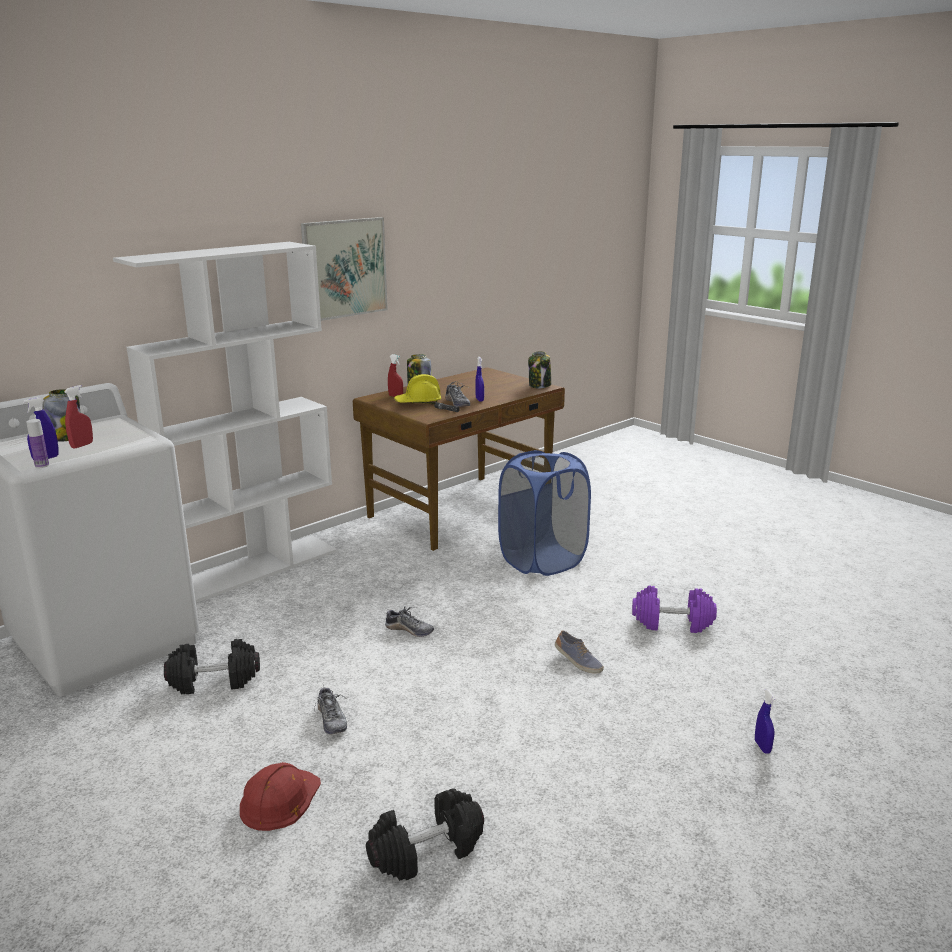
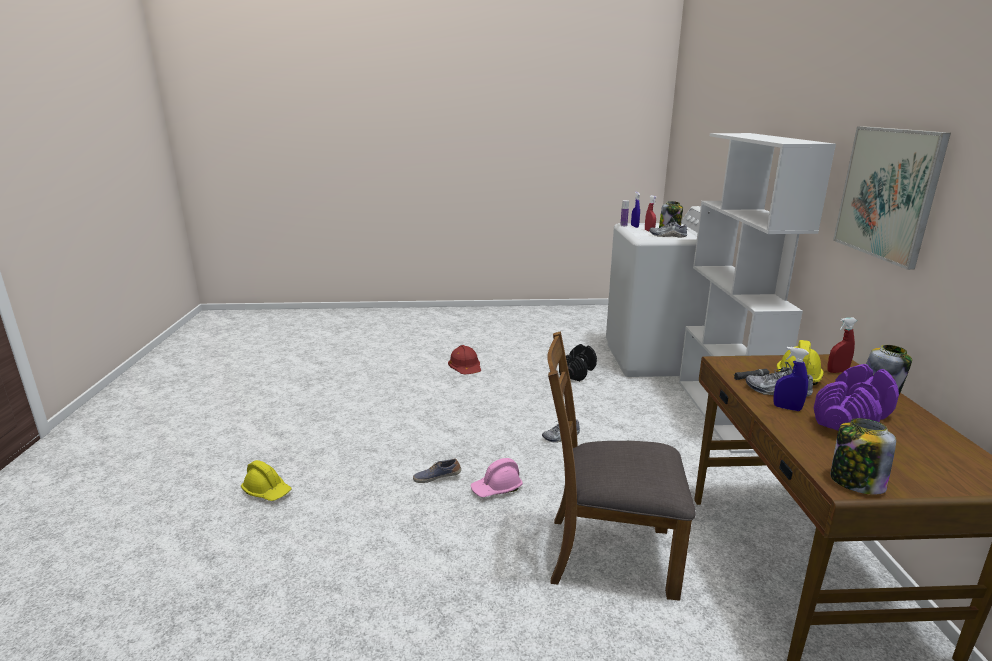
camera: 130 degrees right, 0 degrees up
shoe [314,685,347,734] -> shoe moved to [649,218,687,237]
black dumbbell [366,788,484,881] -> none
blue laundry basket [498,450,591,576] -> brown chair [547,331,696,601]
purple dumbbell [632,586,717,633] -> purple dumbbell moved to [814,364,899,431]
blue spray bottle [755,690,776,754] -> yellow hard hat [241,460,292,501]
none -> pink hard hat [470,458,523,497]

